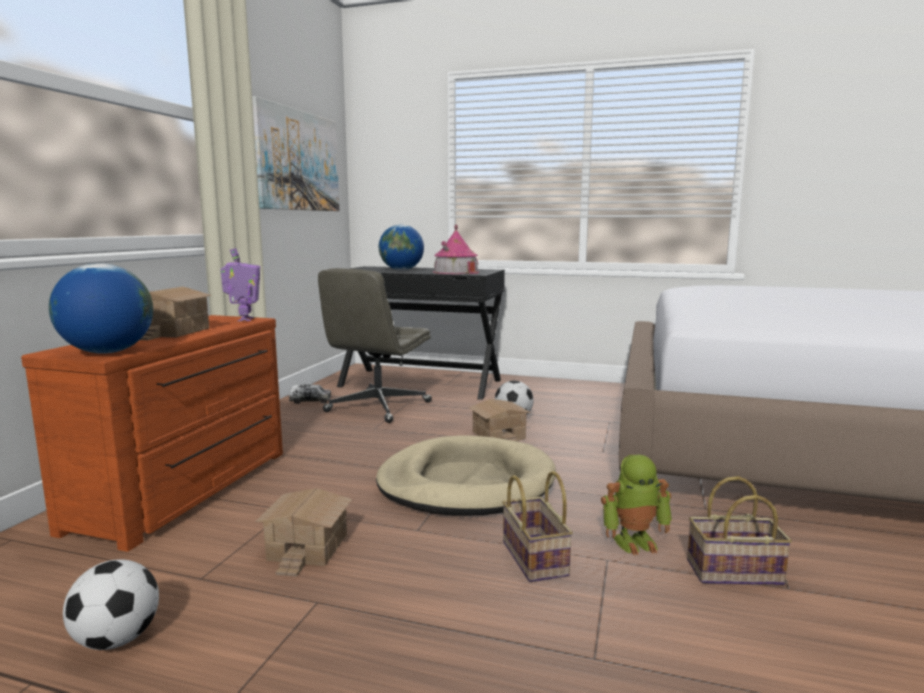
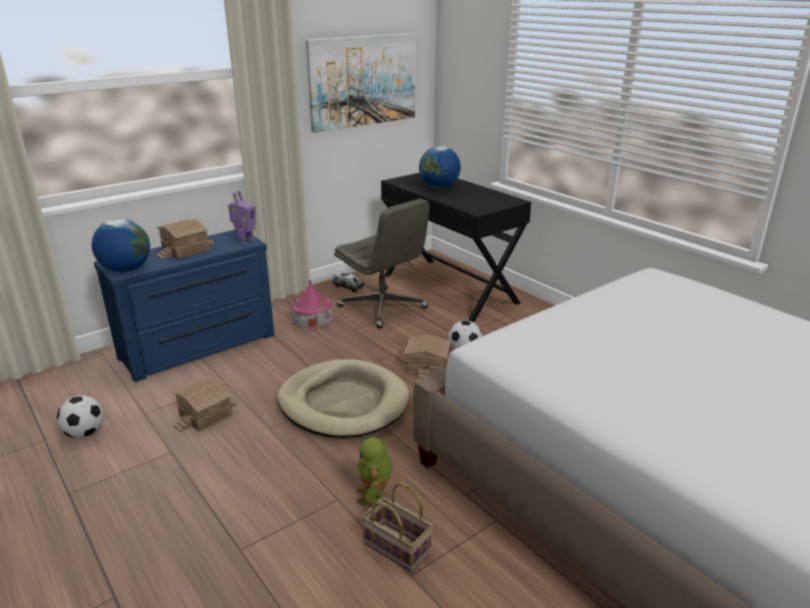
camera: 35 degrees right, 15 degrees up
brown dresser [21,315,283,552] -> blue dresser [94,230,274,382]
grey office chair [318,268,432,423] -> grey office chair turned 105 degrees counterclockwise [334,199,429,328]
toy house [433,225,479,274] -> toy house moved to [291,280,334,330]
basket [502,471,573,582] -> none
toy robot [601,455,672,555] -> toy robot turned 60 degrees clockwise [356,437,393,506]

